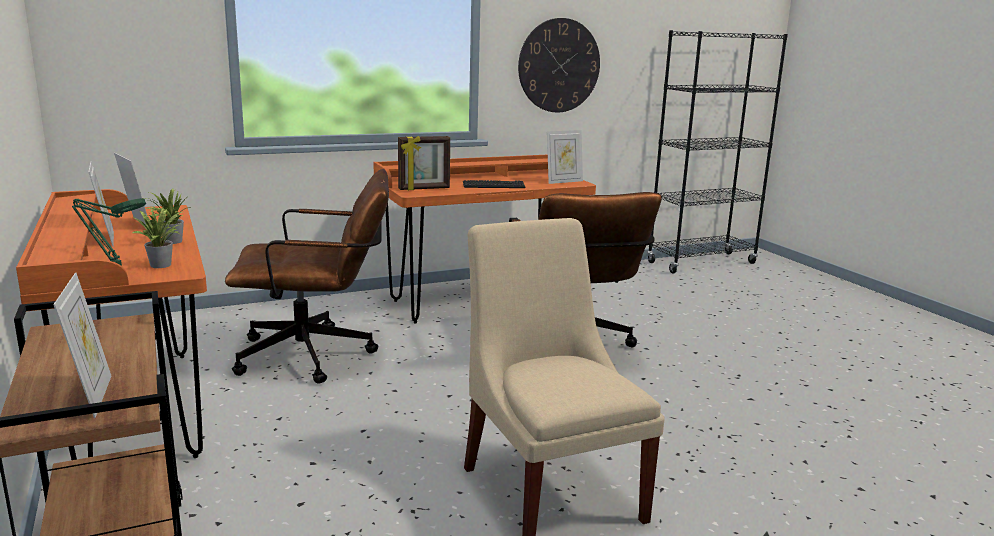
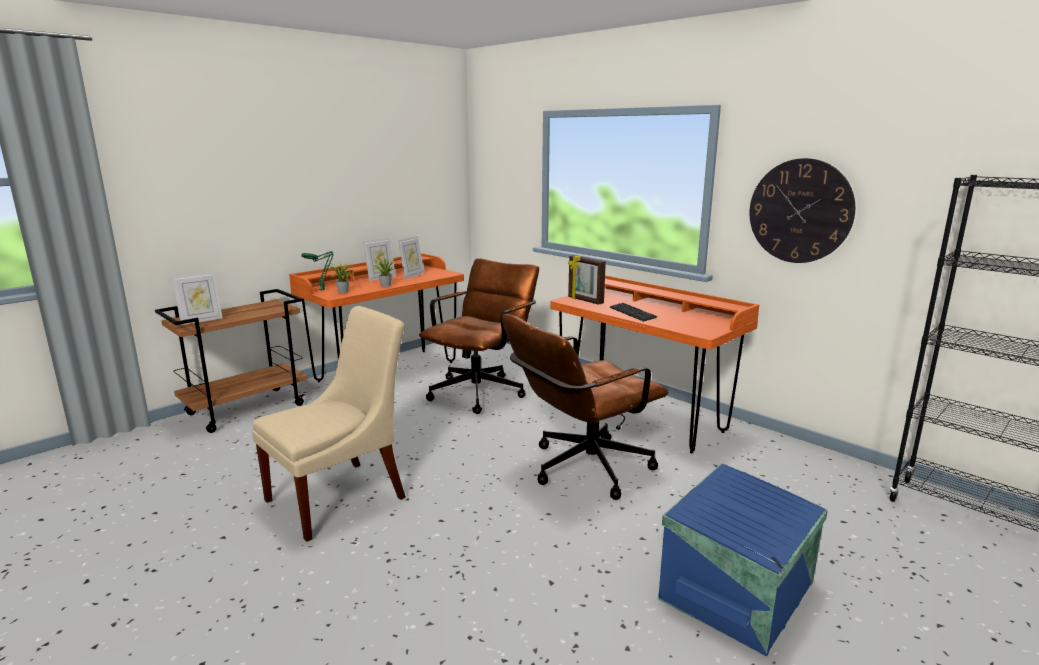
camera: 70 degrees right, 0 degrees up
brown office chair [225,169,389,384] -> brown office chair turned 120 degrees counterclockwise [419,258,539,414]
picture frame [547,130,583,184] -> none
none -> blue storage box [658,463,828,657]

